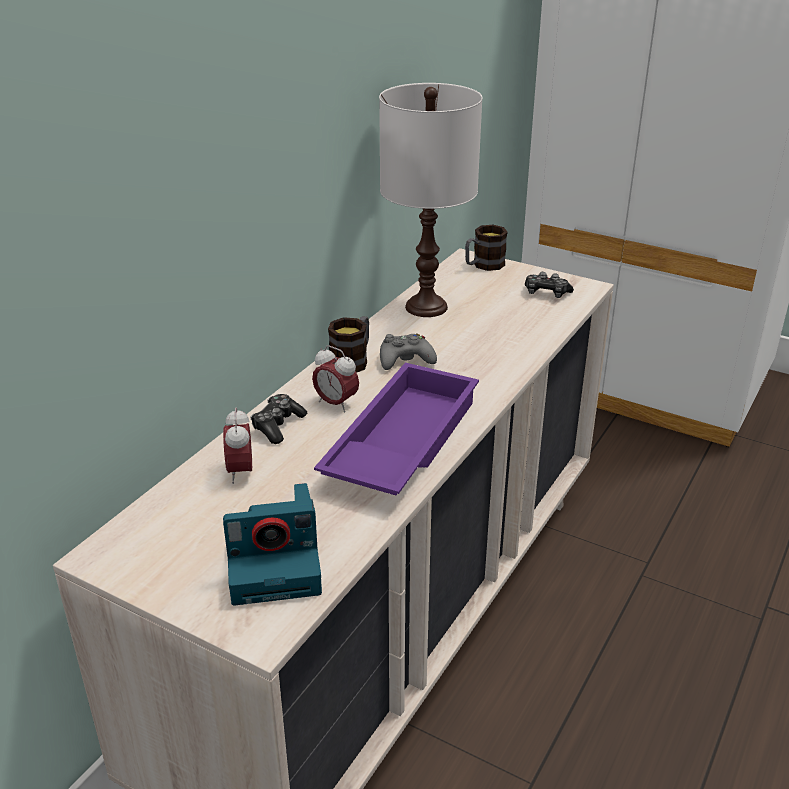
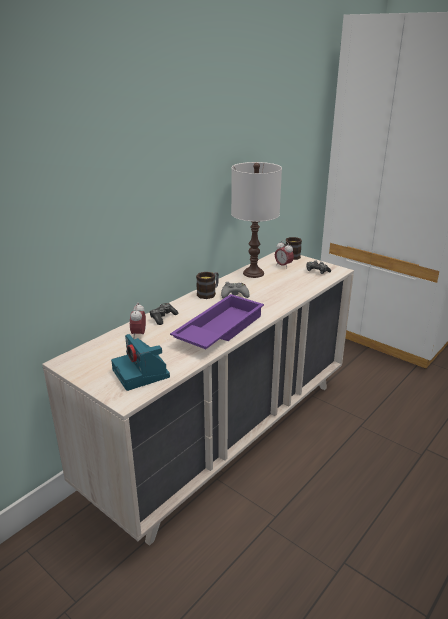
camera: 10 degrees right, 5 degrees down
camera [223,483,322,606] -> camera turned 60 degrees clockwise [111,334,170,391]
alarm clock [312,346,359,412] -> alarm clock moved to [275,240,294,269]

